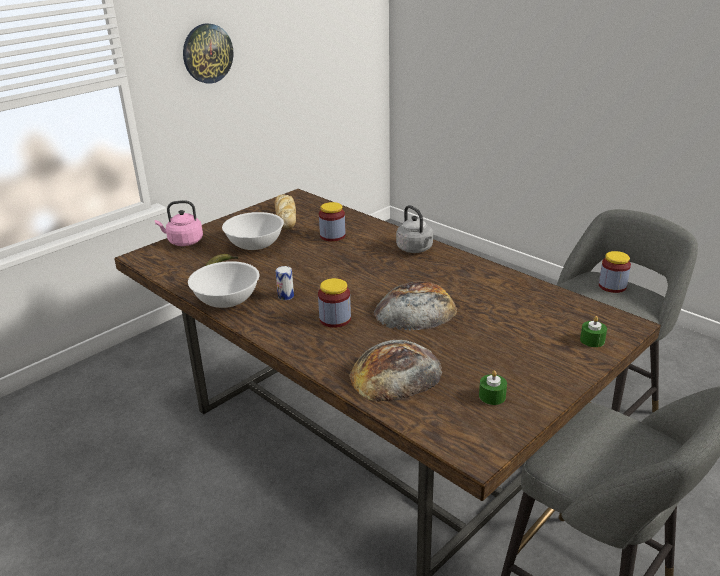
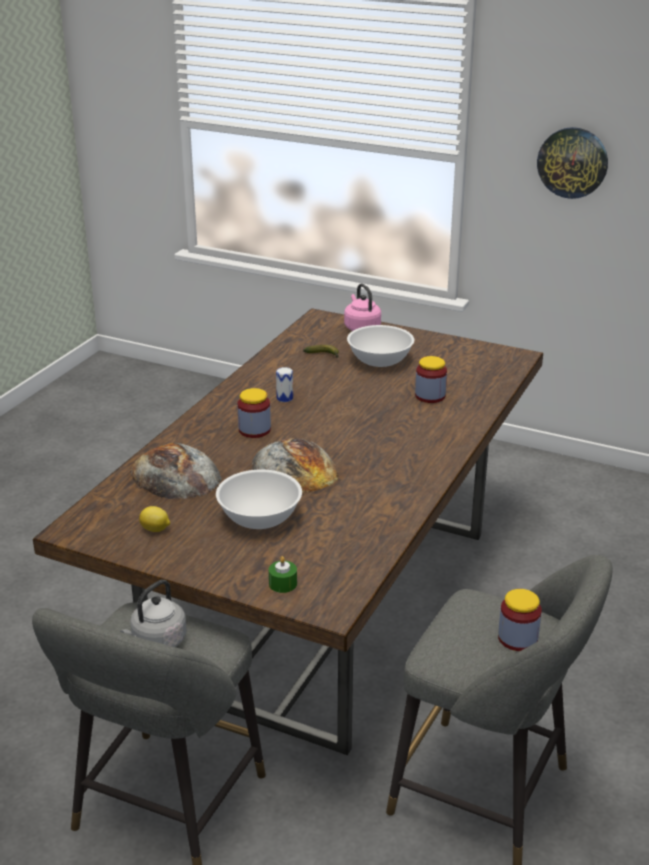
camera: 70 degrees right, 0 degrees up
white bowl [188,261,259,308] -> white bowl moved to [216,470,302,529]
bread [274,195,296,230] -> none
grey kettle [396,205,433,253] -> grey kettle moved to [120,580,186,647]
green candle [479,371,507,405] -> lemon [139,506,170,532]

